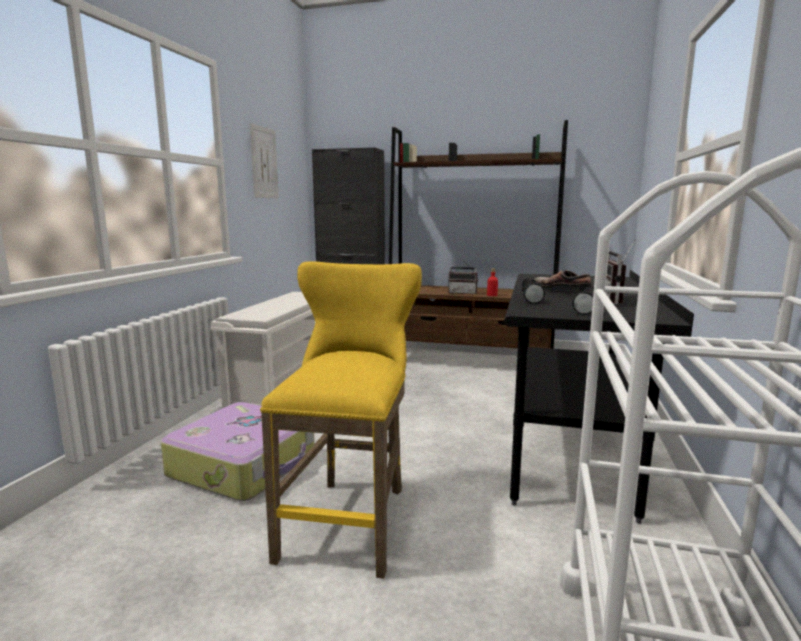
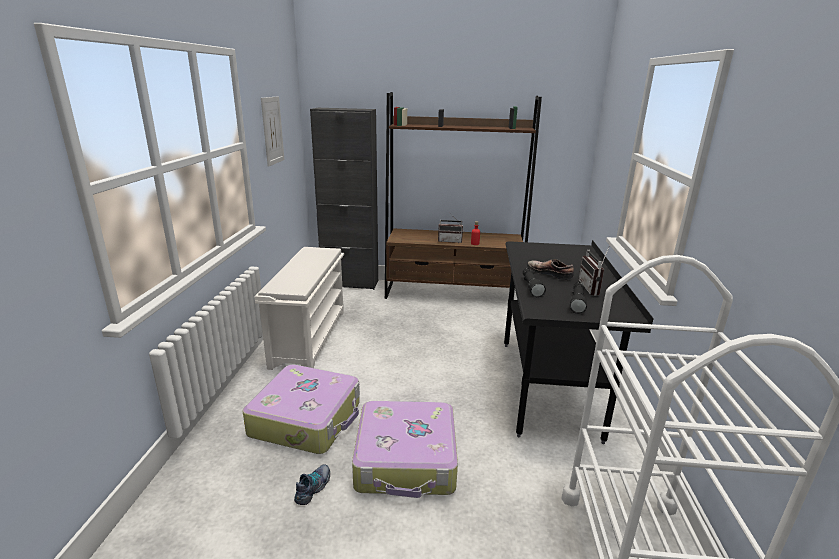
camera: 10 degrees left, 10 degrees up
yellow stool [260,261,422,579] -> suitcase [352,401,458,498]
none -> shoe [294,465,330,505]

